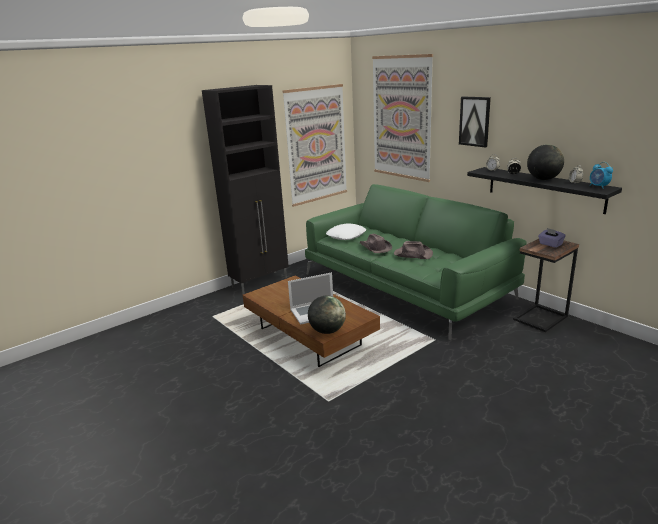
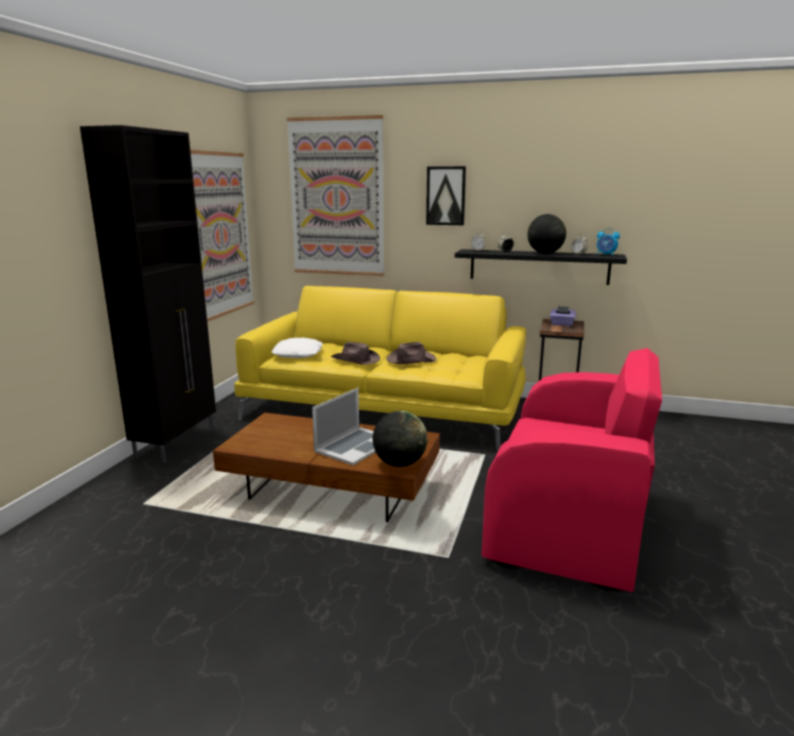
camera: 35 degrees left, 5 degrees down
green sofa [305,184,527,340] -> yellow sofa [234,286,526,451]
none -> pink armchair [482,348,662,592]

